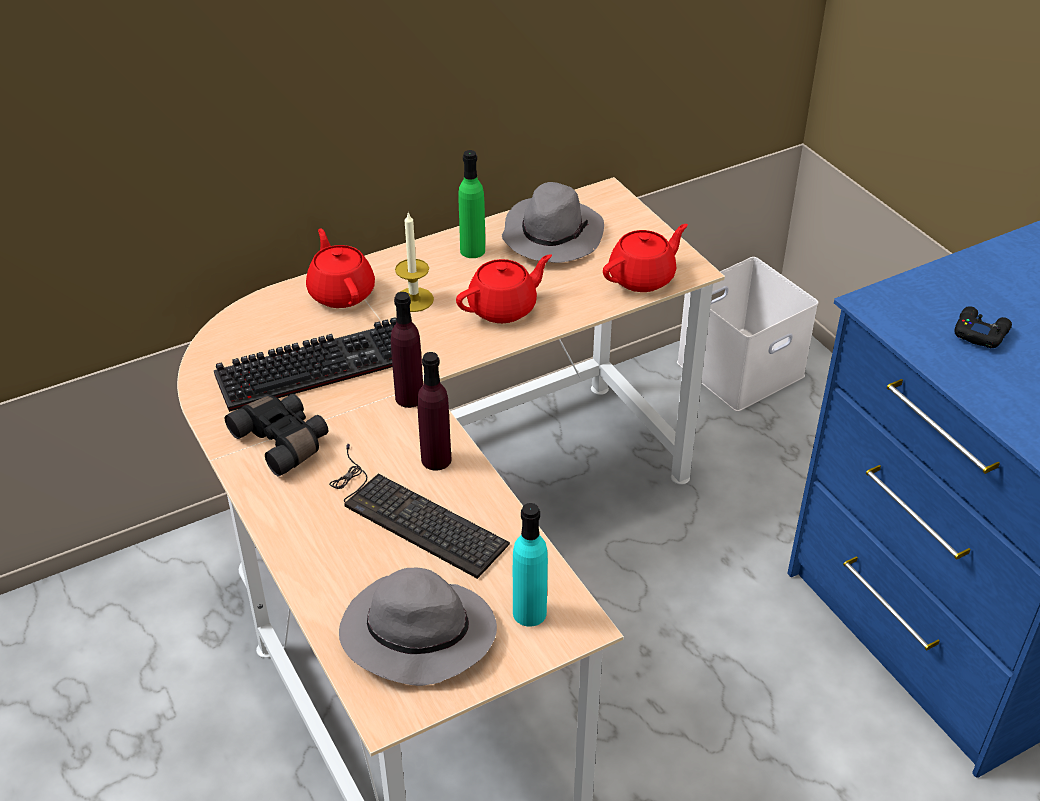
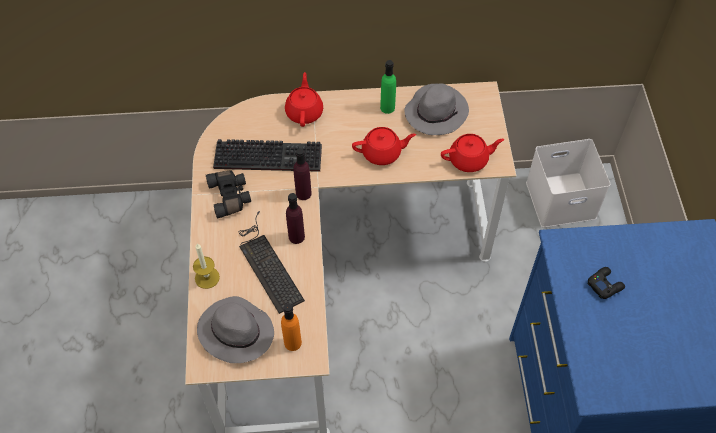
camera: 25 degrees right, 15 degrees up
candle [395,212,434,312] -> candle moved to [193,244,220,289]
turquoise bottle [513,503,548,627] -> orange bottle [281,303,302,351]

